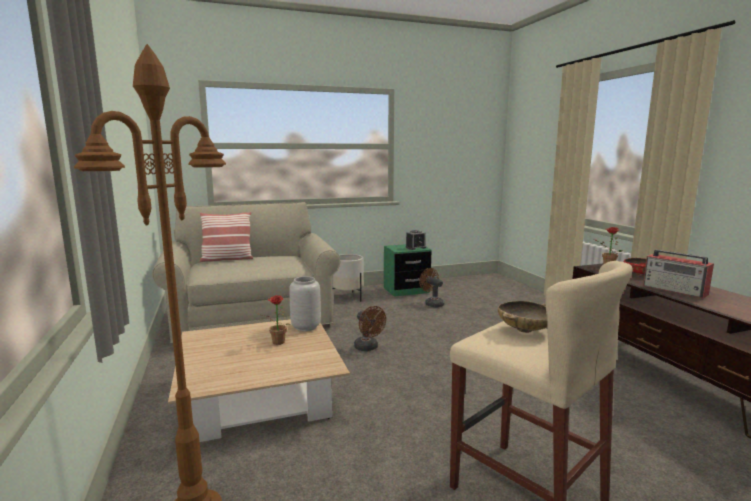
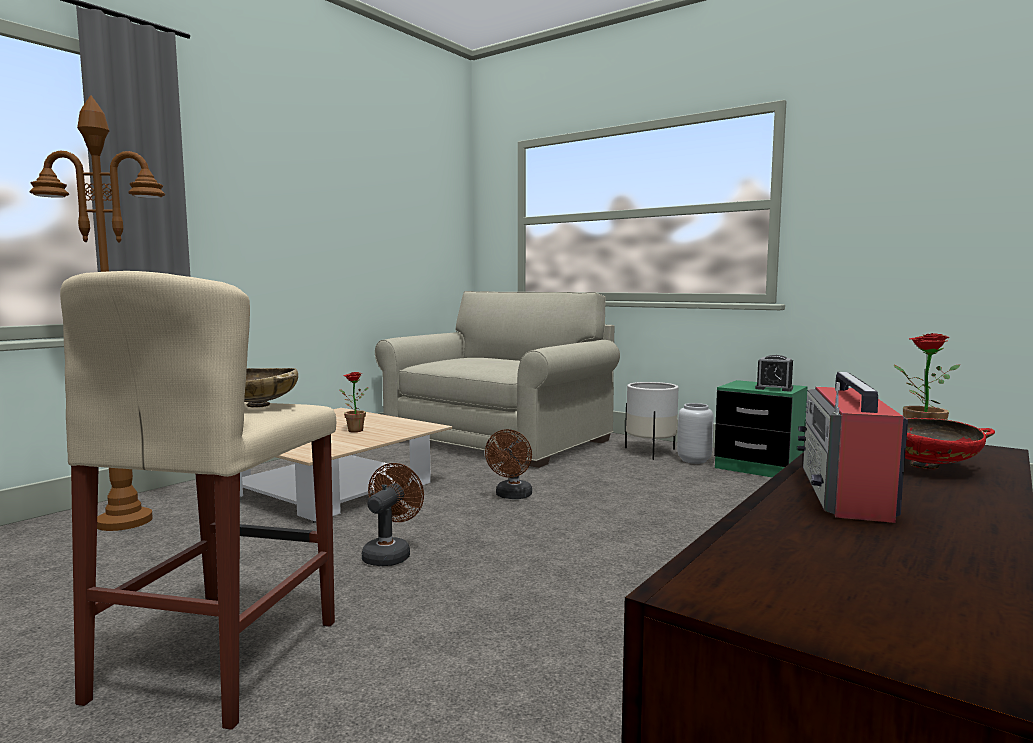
camera: 55 degrees right, 5 degrees down
pillow [200,212,253,262] -> none
grey vase [289,276,321,331] -> grey vase moved to [677,403,713,464]
brown fan [419,268,444,308] -> brown fan moved to [362,463,424,566]

